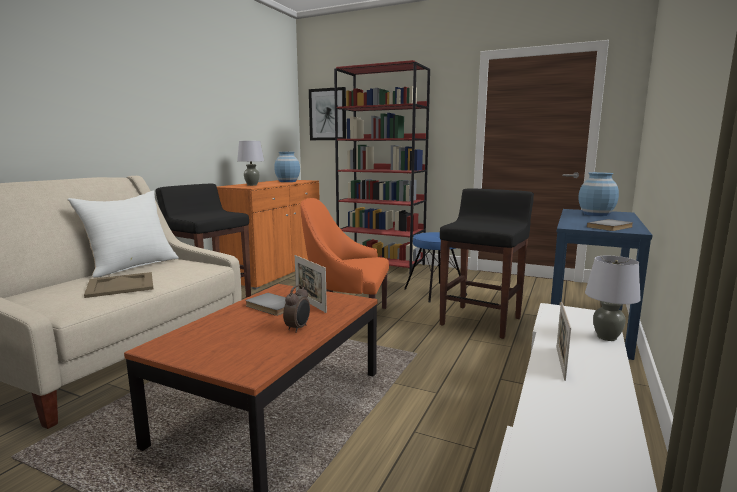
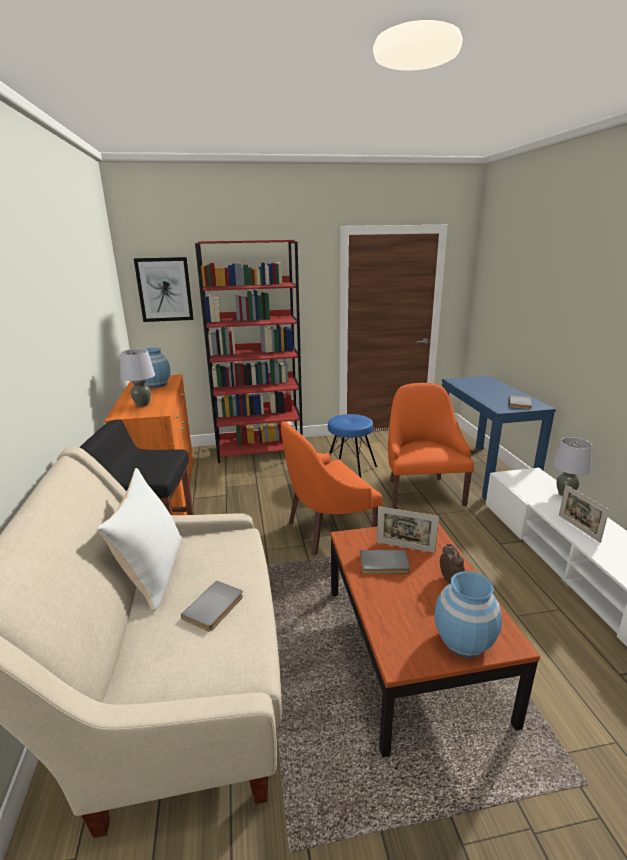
camera: 35 degrees left, 10 degrees up
beige tray [84,272,153,298] -> grey book [181,581,243,632]
black stool [440,188,534,339] -> orange armchair [388,383,474,509]
blue vase [578,172,619,216] -> blue vase moved to [435,571,502,658]

